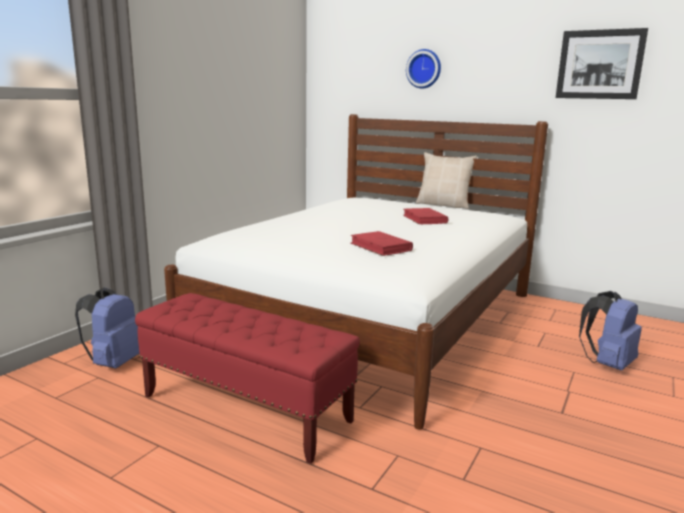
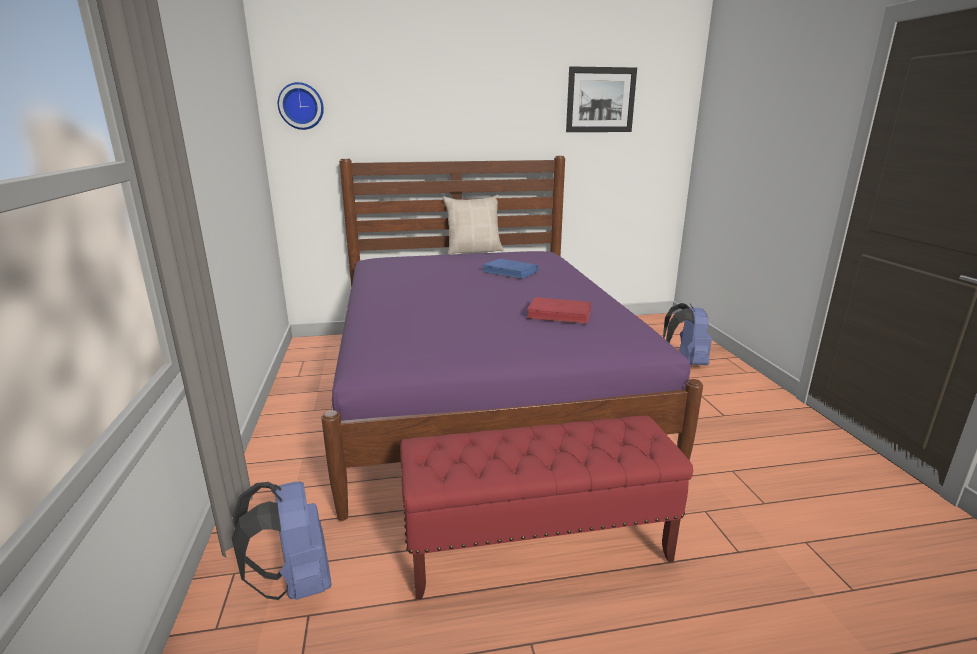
camera: 40 degrees left, 5 degrees up
white bed [164,114,548,430] -> purple bed [321,156,703,521]
red book [403,208,448,224] -> blue book [482,259,538,279]
wall clock [406,49,441,88] -> wall clock moved to [278,82,324,130]

